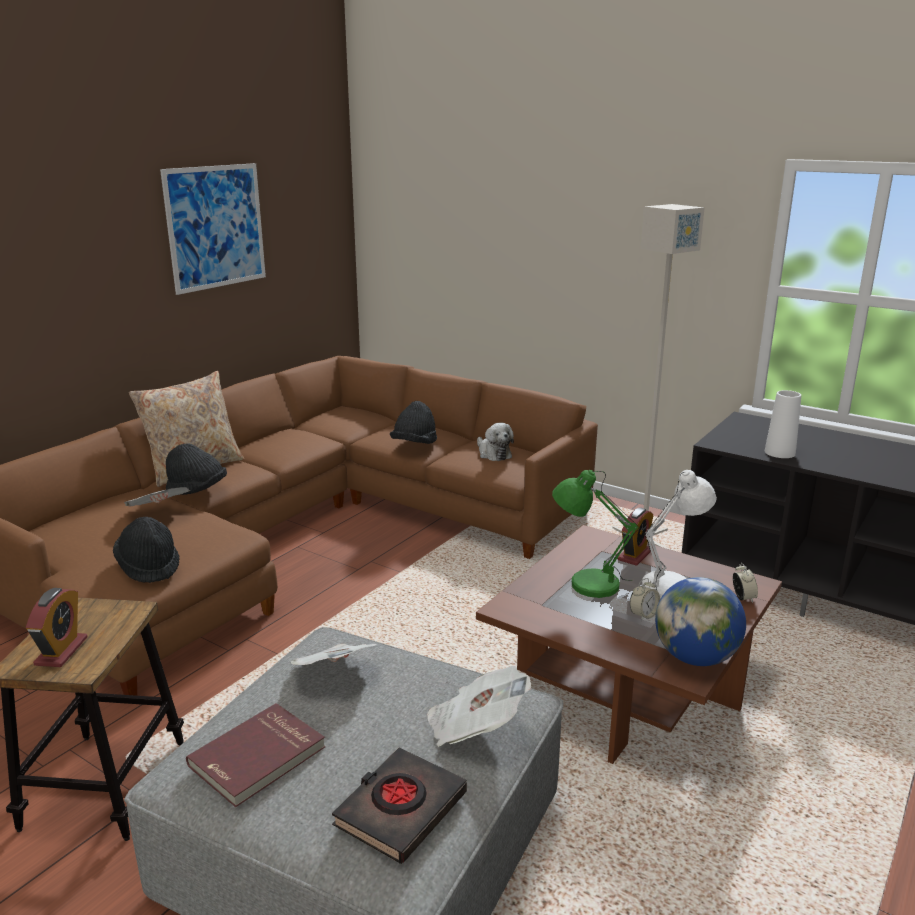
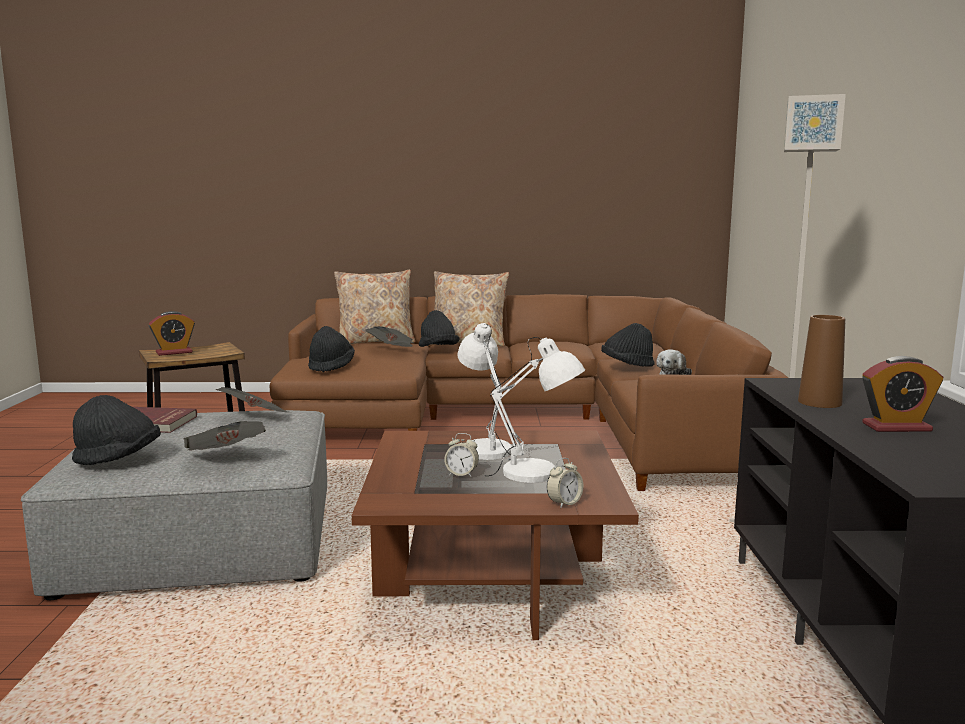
camera: 55 degrees right, 10 degrees down
picture [160,163,266,295] -> none
black book [332,748,467,864] -> black hat [72,395,161,465]
green table lamp [552,470,639,598] -> white table lamp [458,323,512,460]
alarm clock [617,508,654,566] -> alarm clock moved to [862,356,944,432]
globe [655,577,746,666] -> none
white vase [765,390,801,458] -> brown vase [798,315,845,408]
none -> beige pillow [334,270,416,344]

